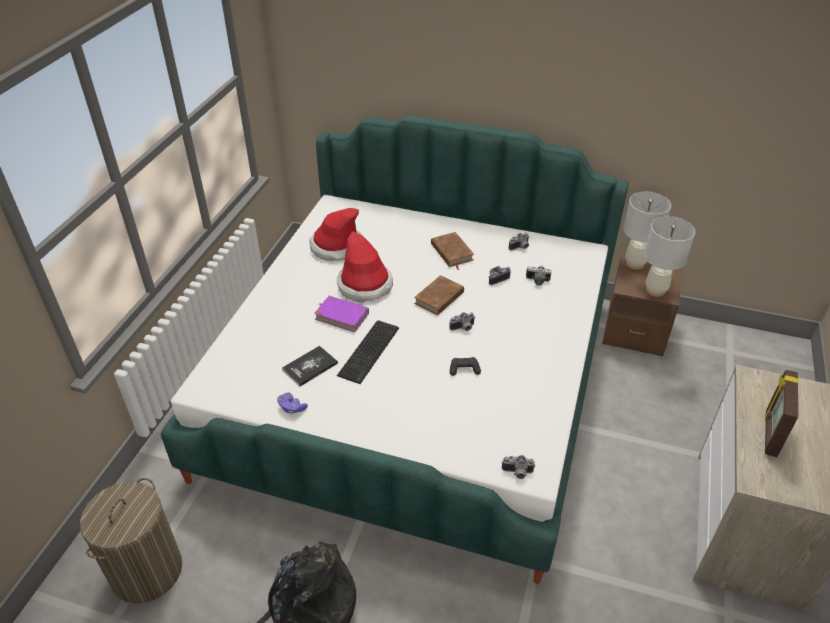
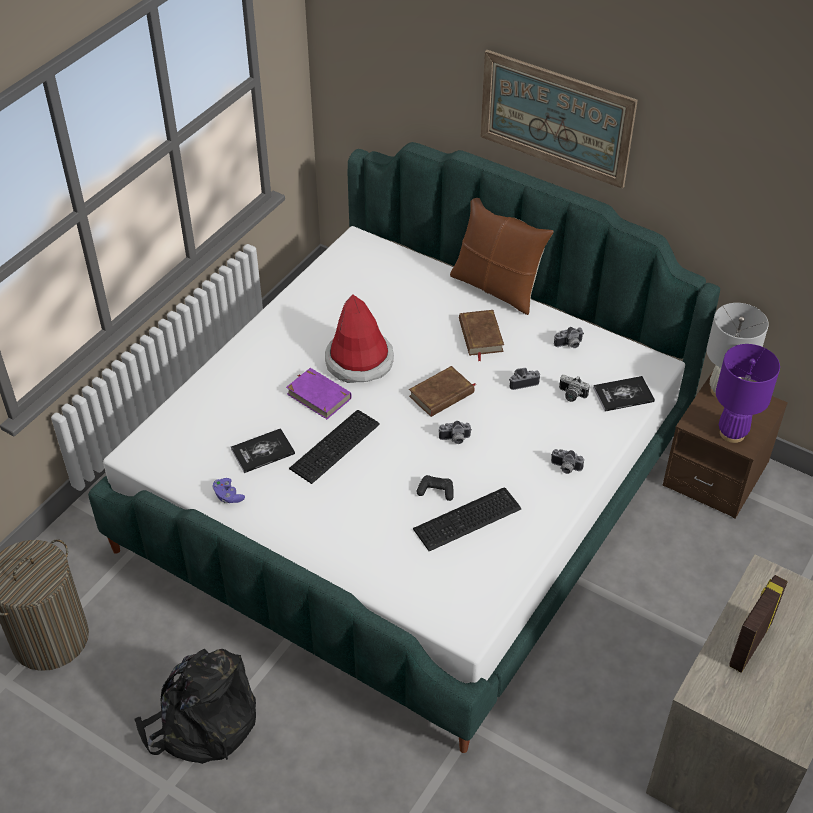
camera: 15 degrees right, 5 degrees up
hat [309,208,362,261] -> none
camera [502,455,535,479] -> camera moved to [551,449,584,474]
white table lamp [644,216,695,297] -> purple table lamp [716,344,780,443]
none -> keyboard [413,487,521,551]
none -> brown pillow [450,198,554,315]
none -> picture [480,50,638,189]
none -> book [593,376,655,411]

